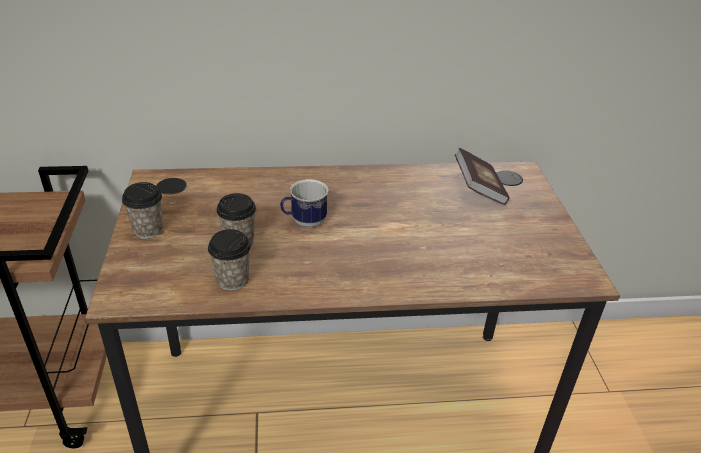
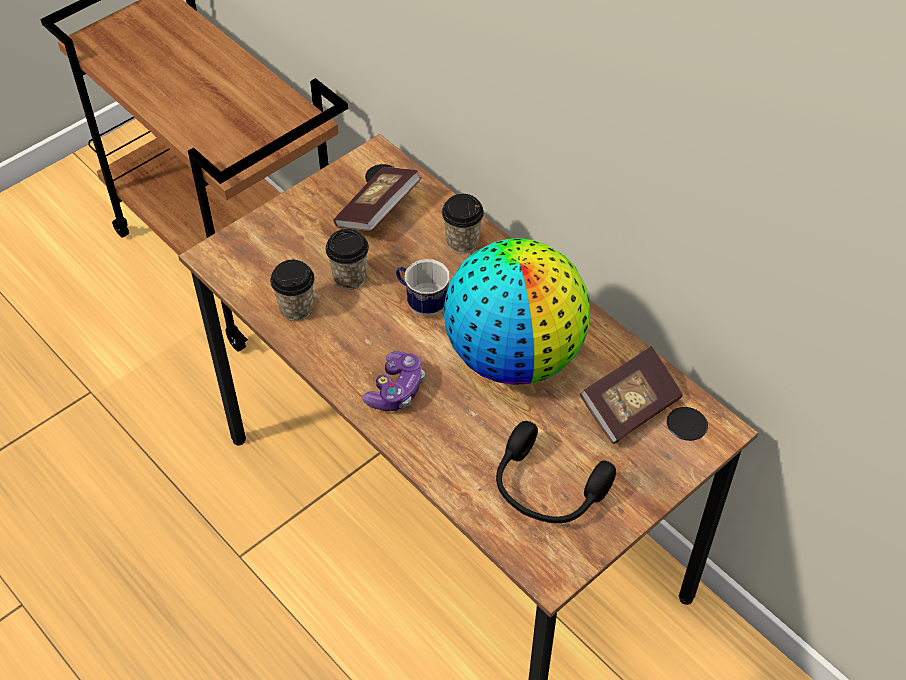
camera: 55 degrees right, 15 degrees up
cup [122,182,163,239] -> cup moved to [442,194,484,254]
none -> book [333,167,421,231]
none -> game controller [362,351,425,411]
none -> globe [444,238,590,385]
none -> black headphones [496,421,616,523]

